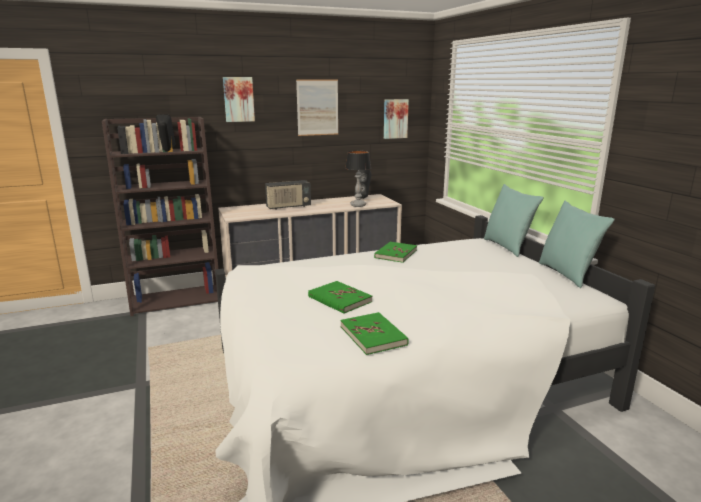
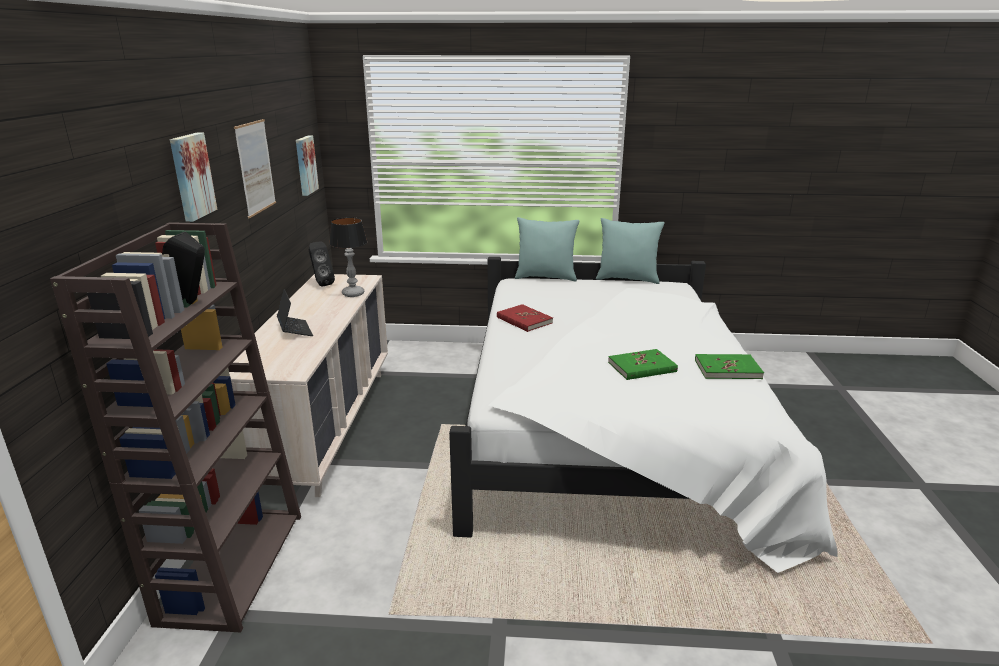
camera: 65 degrees left, 5 degrees up
radio [265,180,311,209] -> laptop [277,289,313,336]
green book [374,241,417,263] -> red book [497,304,553,332]

